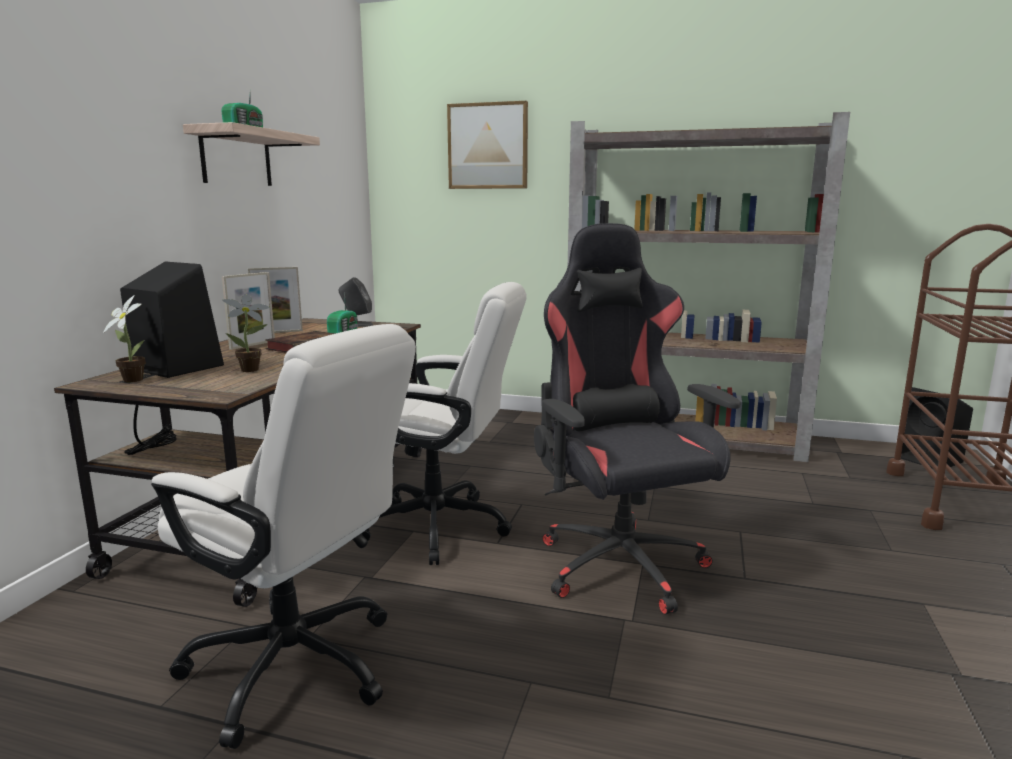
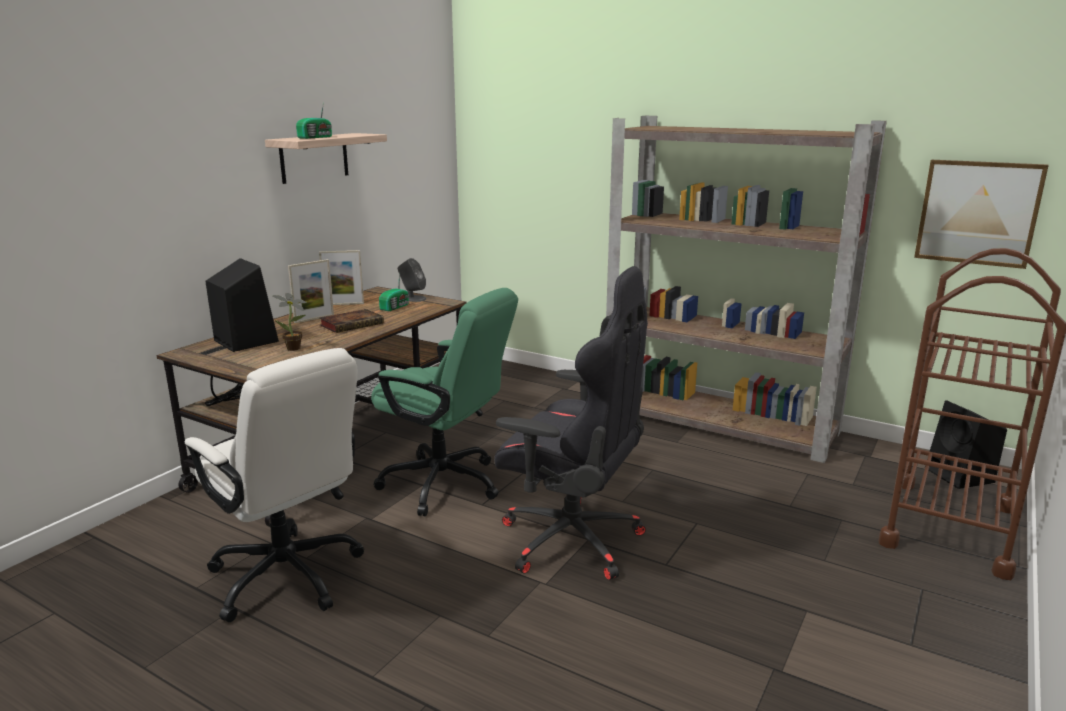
camera: 15 degrees right, 5 degrees up
potted plant [103,295,146,382] -> none
white office chair [361,282,527,565] -> green office chair [371,288,518,516]
picture [447,101,528,189] -> picture moved to [914,160,1049,269]
black office chair [534,223,740,615] -> black office chair turned 120 degrees clockwise [495,266,648,580]

